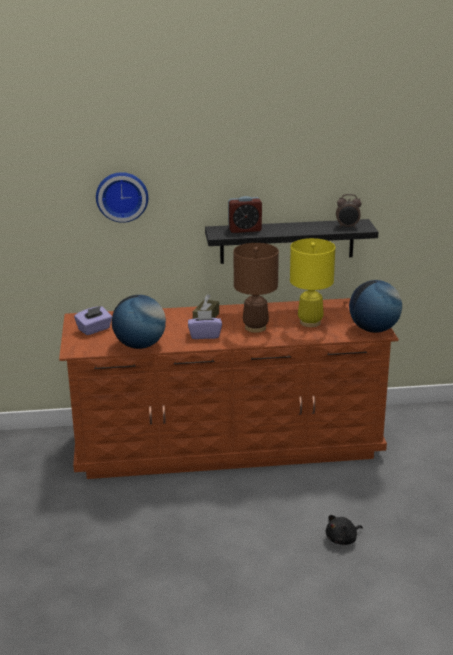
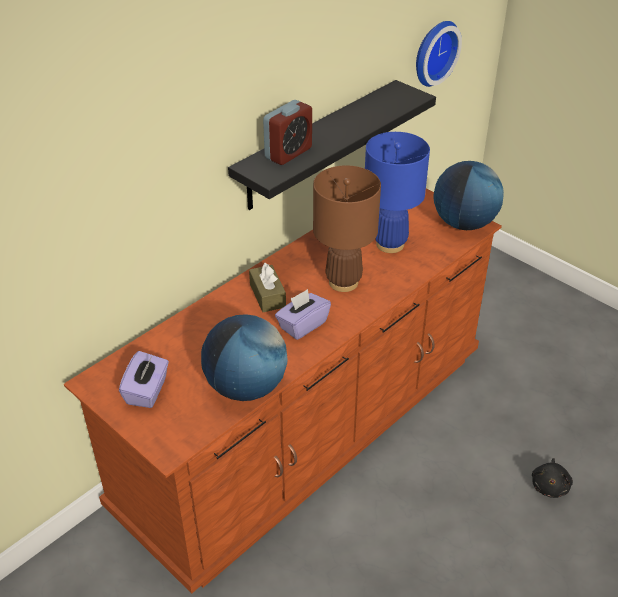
camera: 40 degrees left, 15 degrees up
wall clock [96,172,148,223] -> wall clock moved to [416,21,462,87]
yellow table lamp [290,238,335,327] -> blue table lamp [365,132,430,253]
alarm clock [336,194,362,228] -> none

